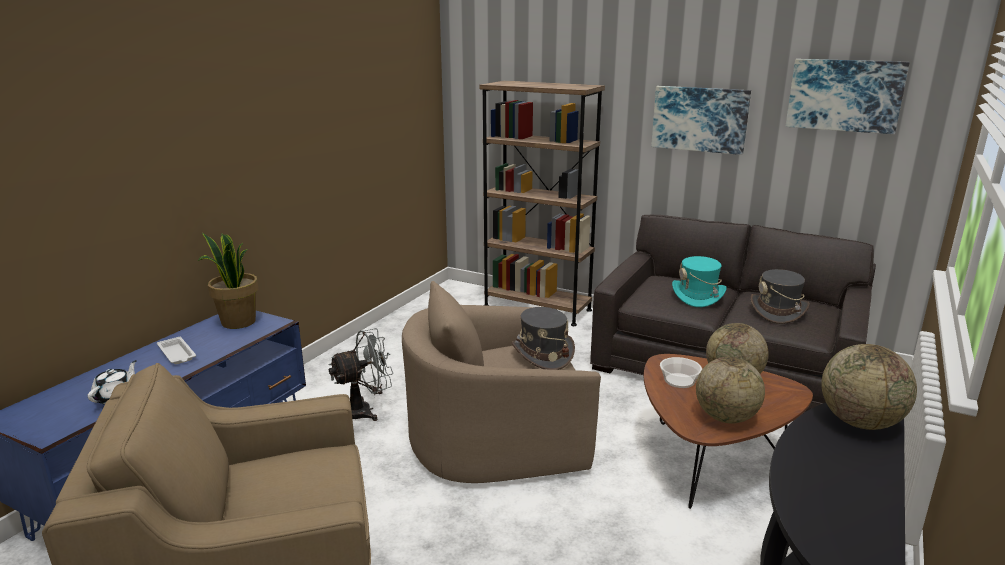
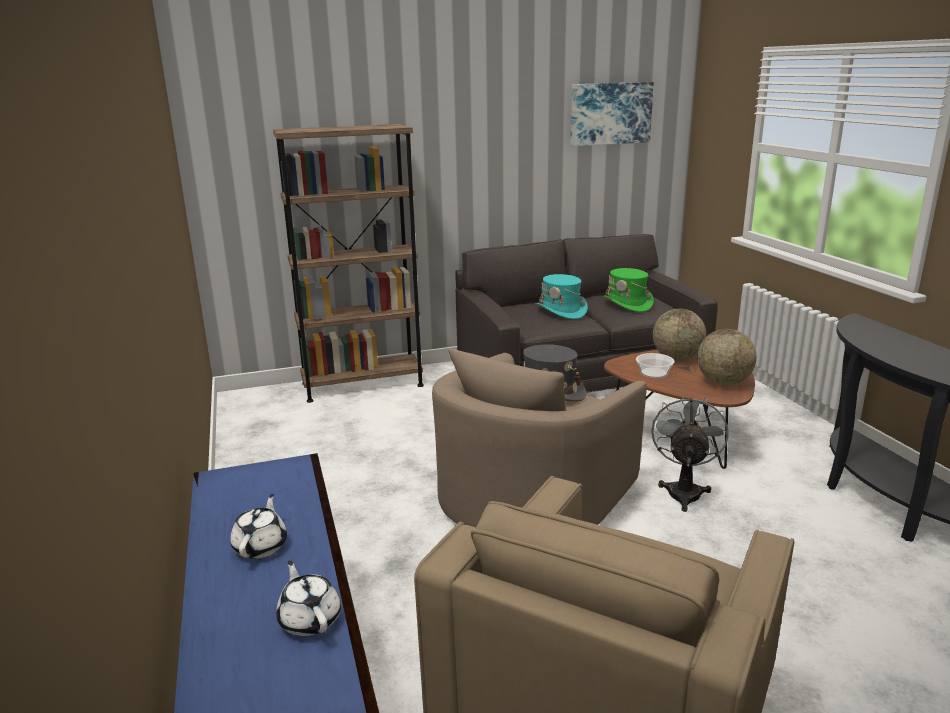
camera: 45 degrees left, 0 degrees up
white tray [157,336,196,364] -> white teapot [230,494,287,559]
potted plant [198,233,258,329] -> none
grey fan [329,328,393,421] -> grey fan moved to [651,393,728,512]
picture [651,86,751,155] -> none
grey hat [751,269,810,324] -> green hat [602,268,654,312]
globe [821,344,917,430] -> none

